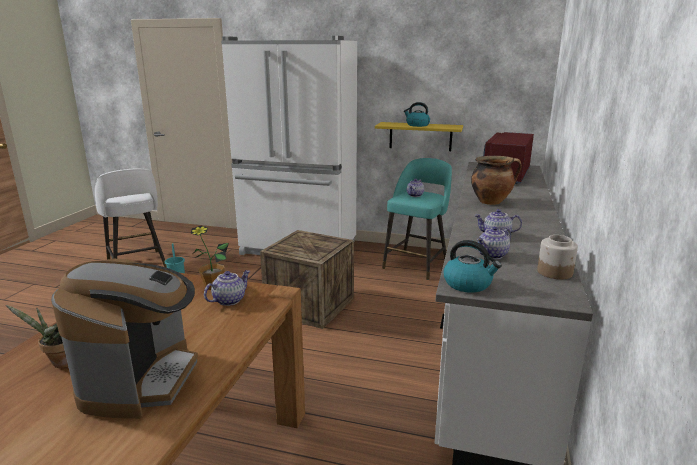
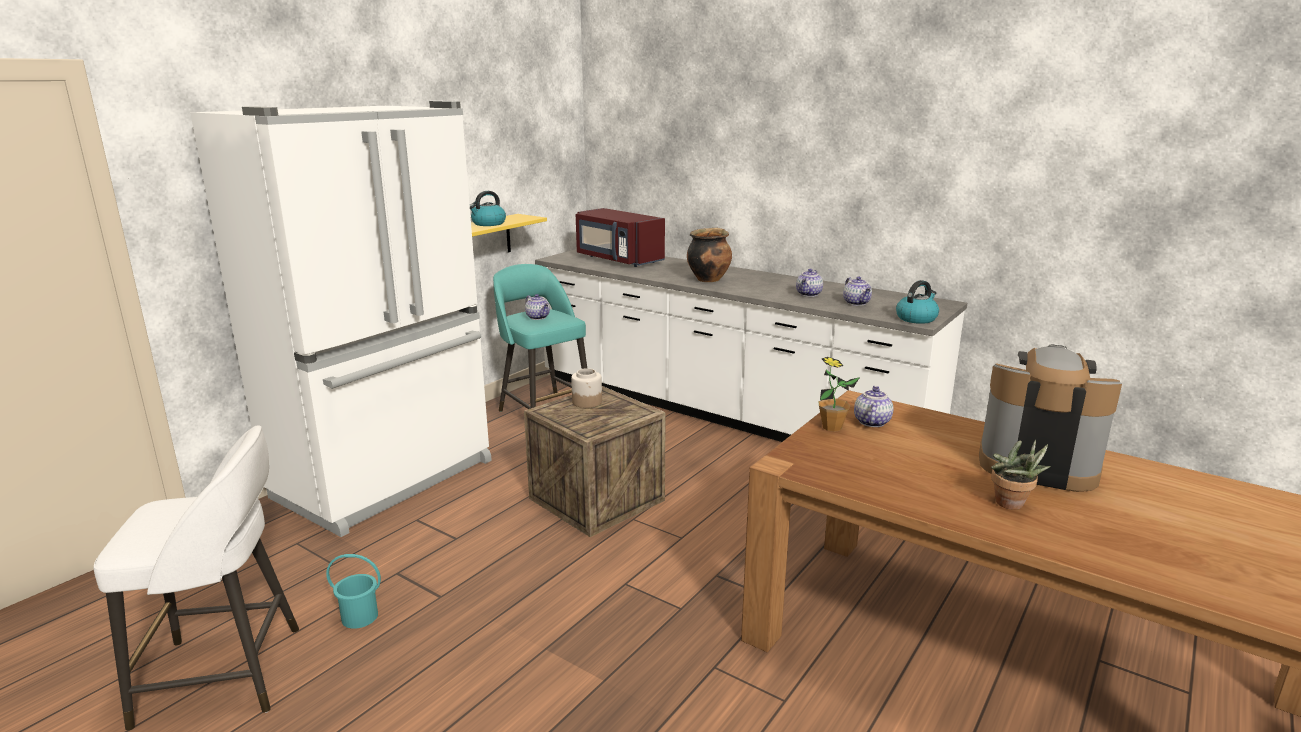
camera: 70 degrees left, 0 degrees up
teapot [204,270,250,306] -> teapot turned 45 degrees clockwise [854,386,893,427]
jar [537,235,578,280] -> jar moved to [571,368,602,408]

